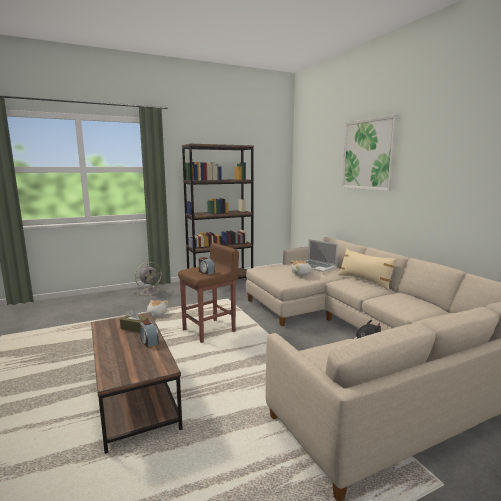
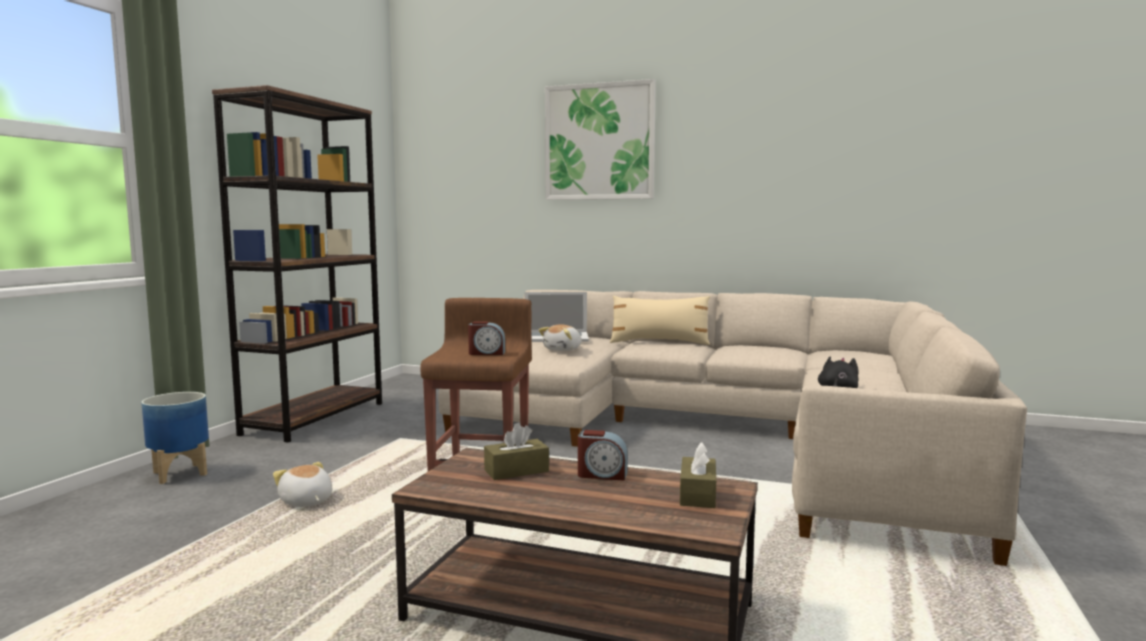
camera: 45 degrees left, 5 degrees down
grey fan [134,262,164,296] -> planter [141,392,209,484]
none -> brown tissue box [680,442,716,508]

